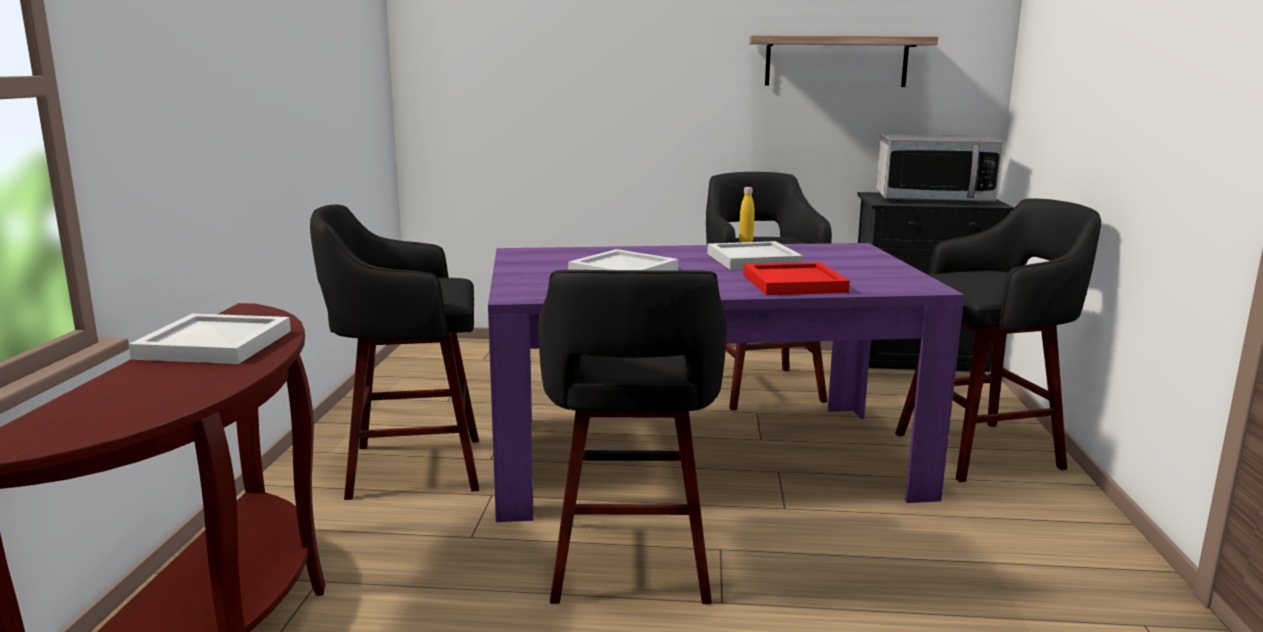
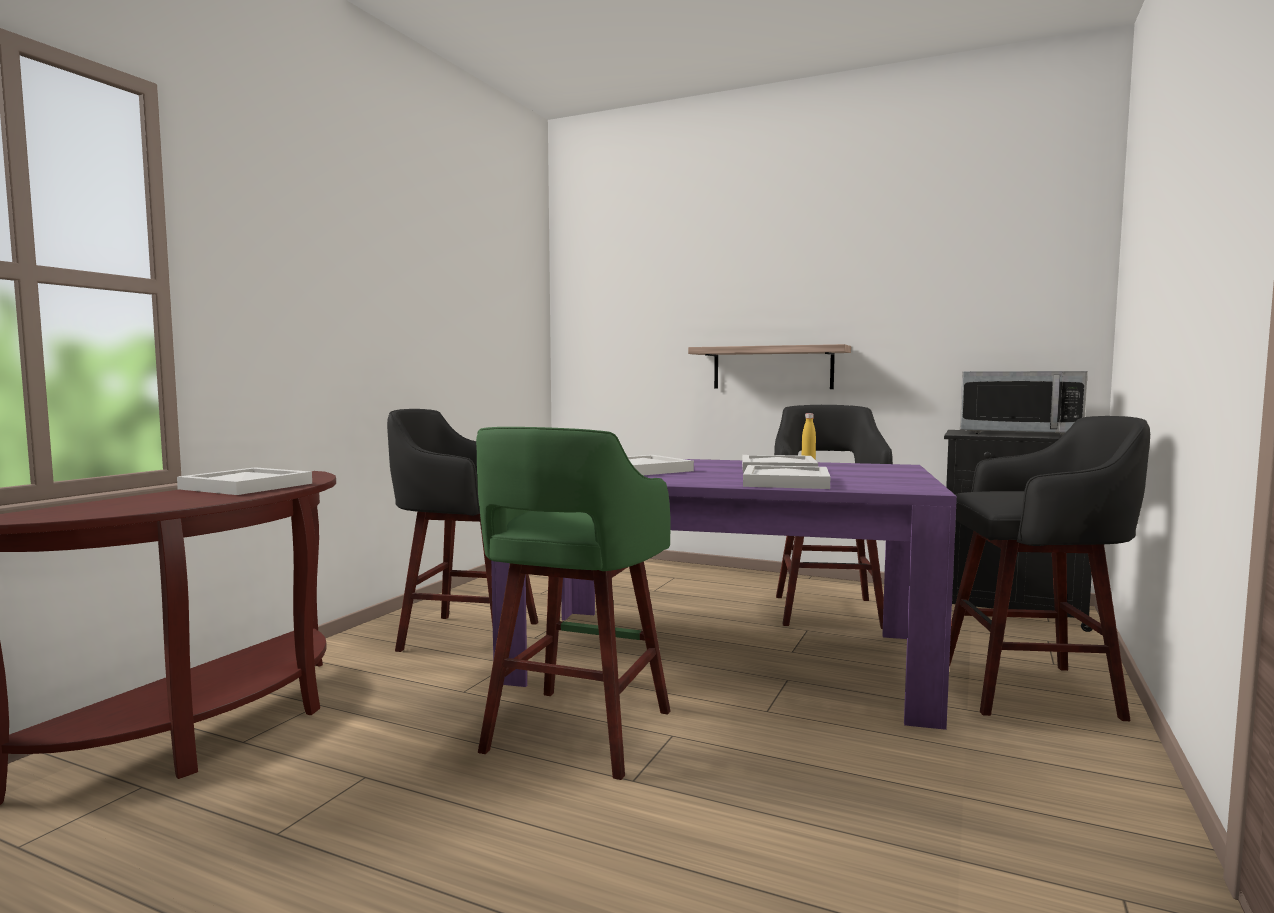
camera: 20 degrees right, 10 degrees down
black stool [538,270,727,604] -> green stool [476,427,670,780]
red tray [743,262,850,295] -> white tray [743,465,830,489]
shelf [749,35,938,87] -> shelf moved to [688,344,851,389]

